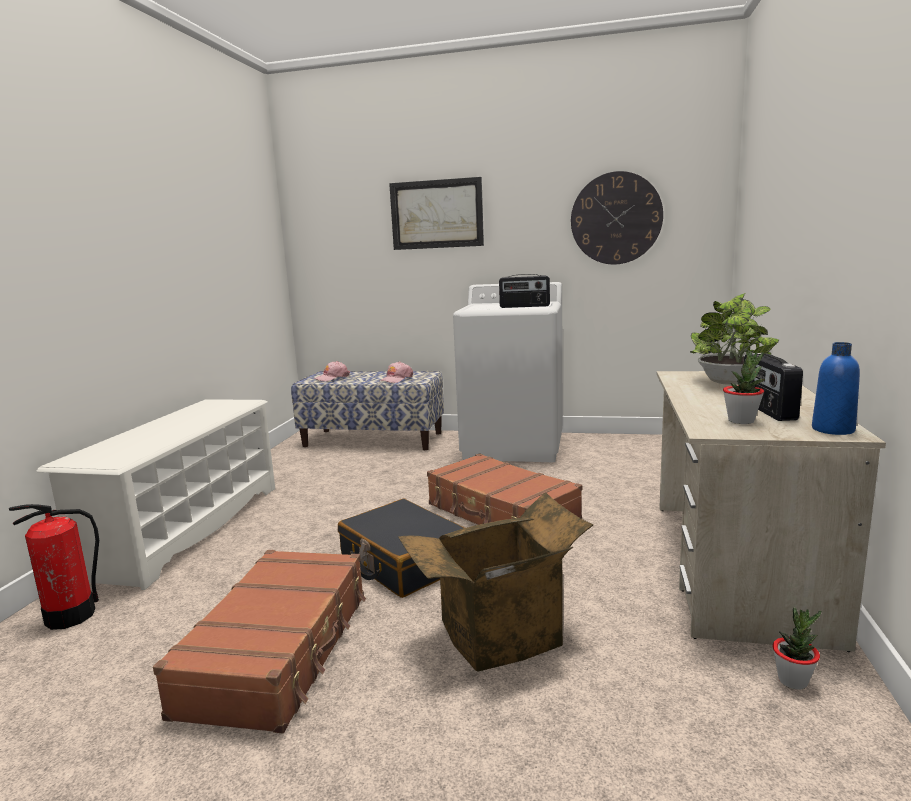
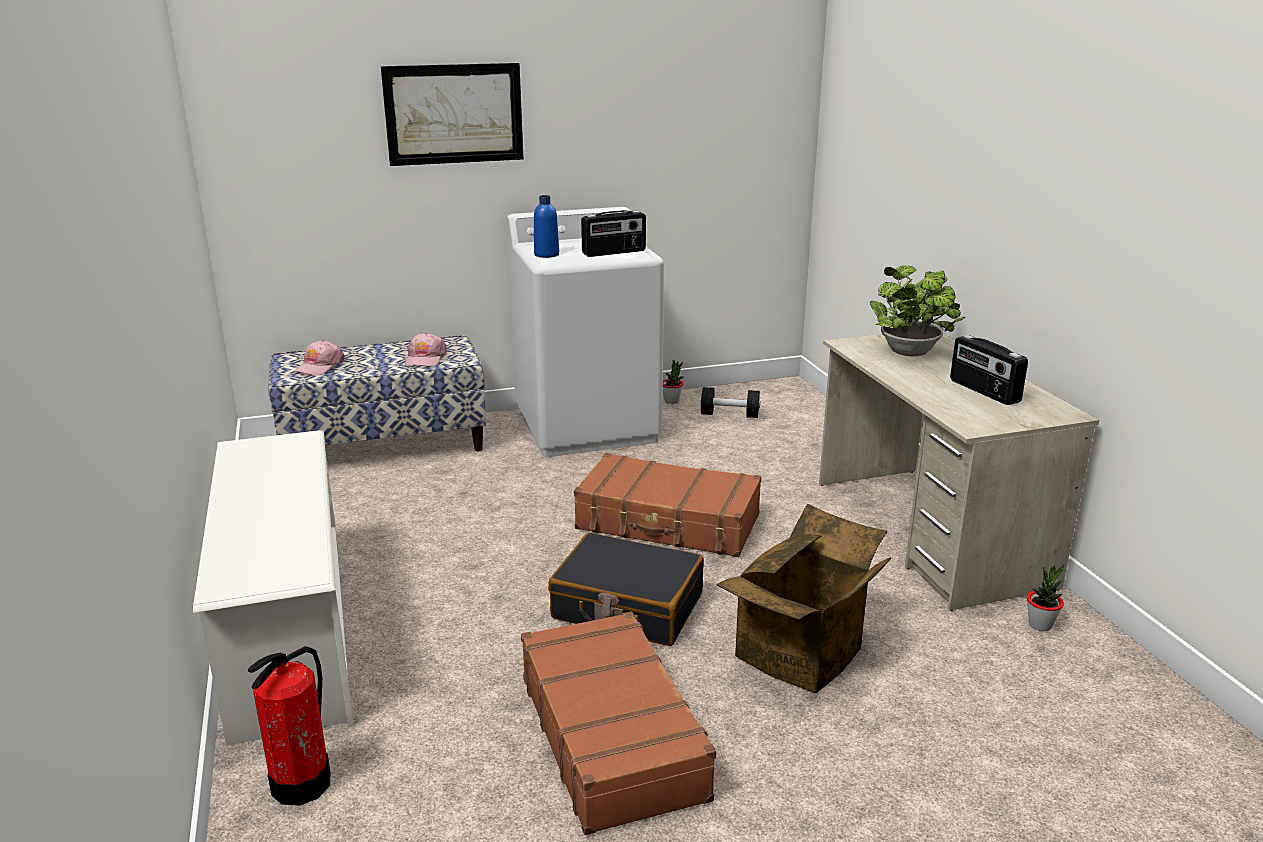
camera: 30 degrees left, 10 degrees up
wall clock [571,171,663,265] -> none
potted plant [723,350,765,424] -> potted plant moved to [663,360,683,404]
blue bottle [812,342,860,435] -> blue bottle moved to [534,195,559,258]
none -> black dumbbell [700,387,760,418]

